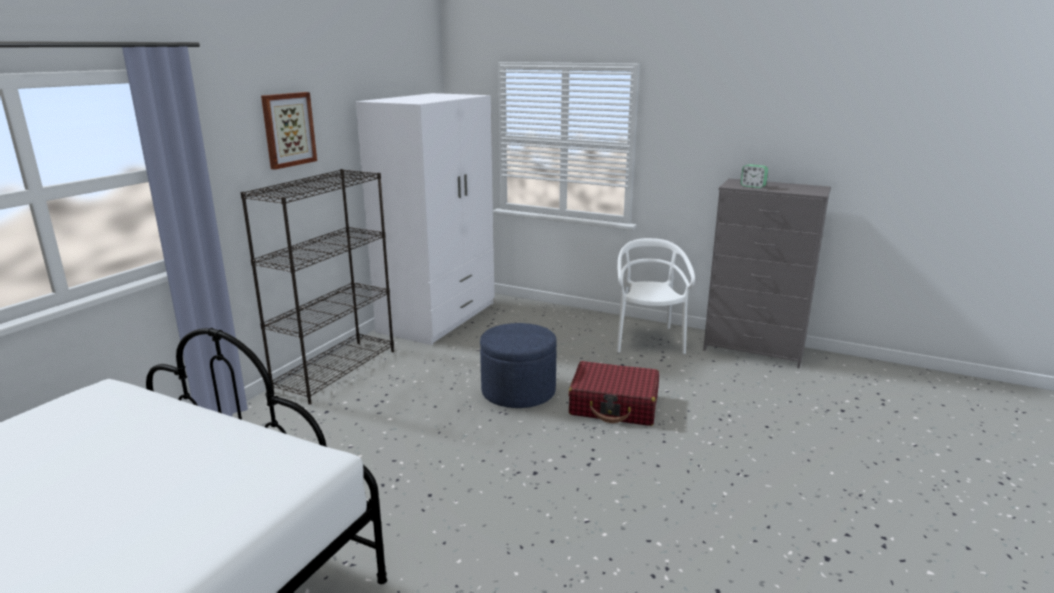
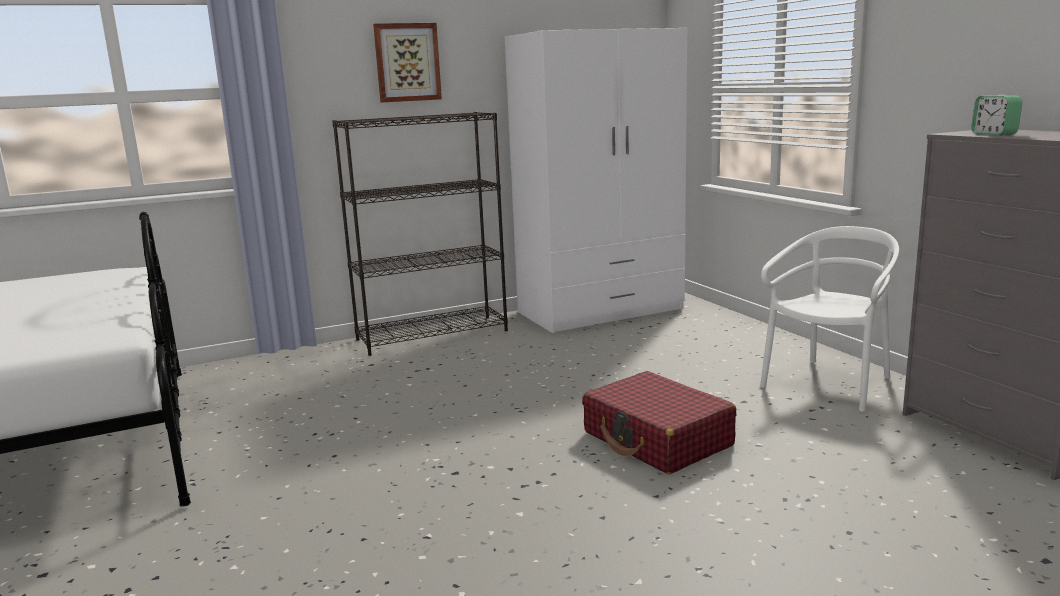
camera: 40 degrees right, 5 degrees down
blue ottoman [480,323,557,408] -> none

